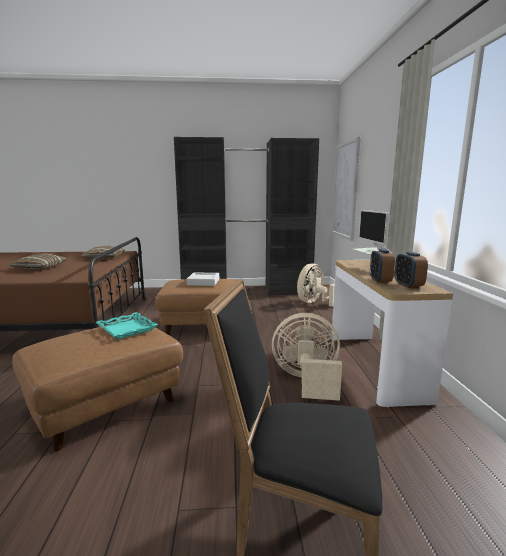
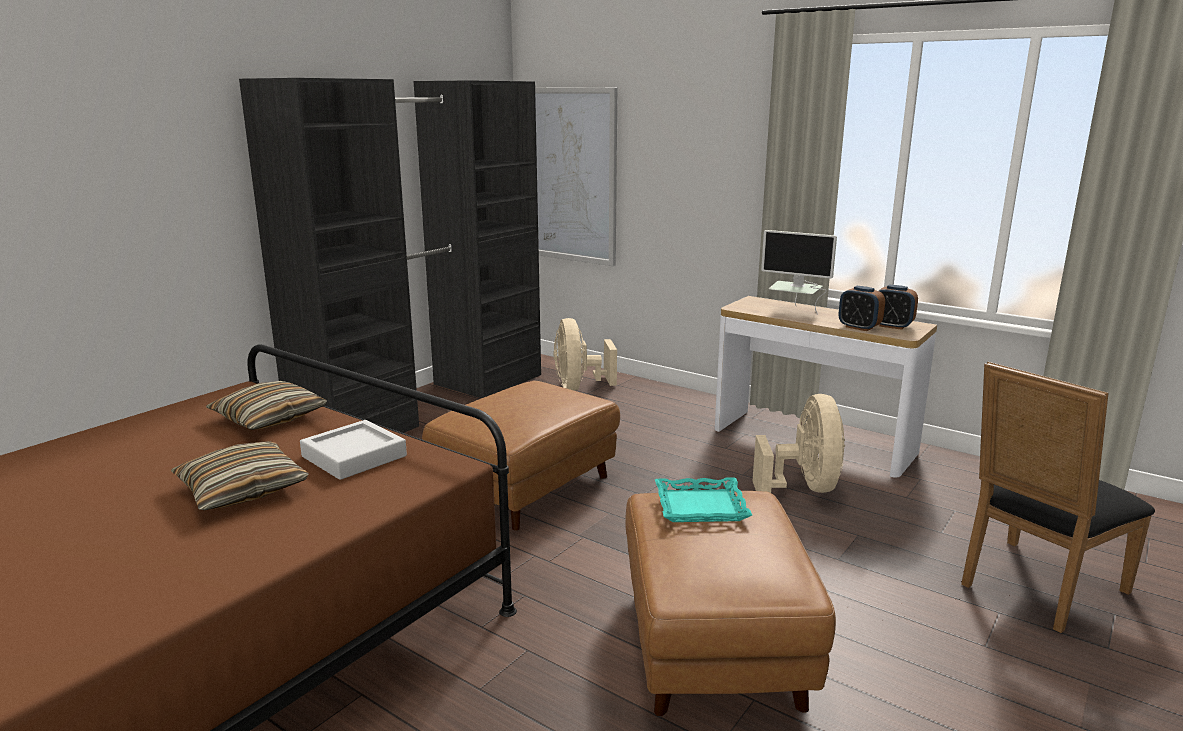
camera: 50 degrees left, 5 degrees up
grey tray [186,272,219,286] -> grey tray moved to [300,420,407,480]
beige fan [272,313,342,401] -> beige fan turned 135 degrees clockwise [753,394,845,493]

